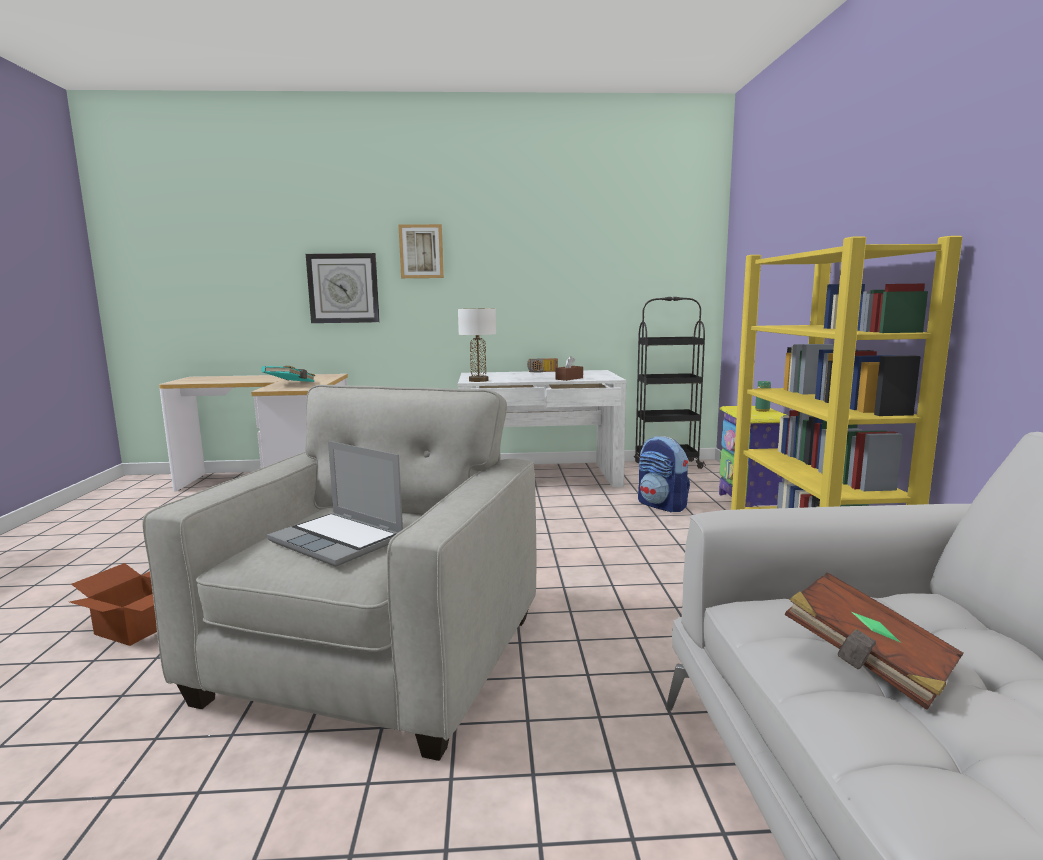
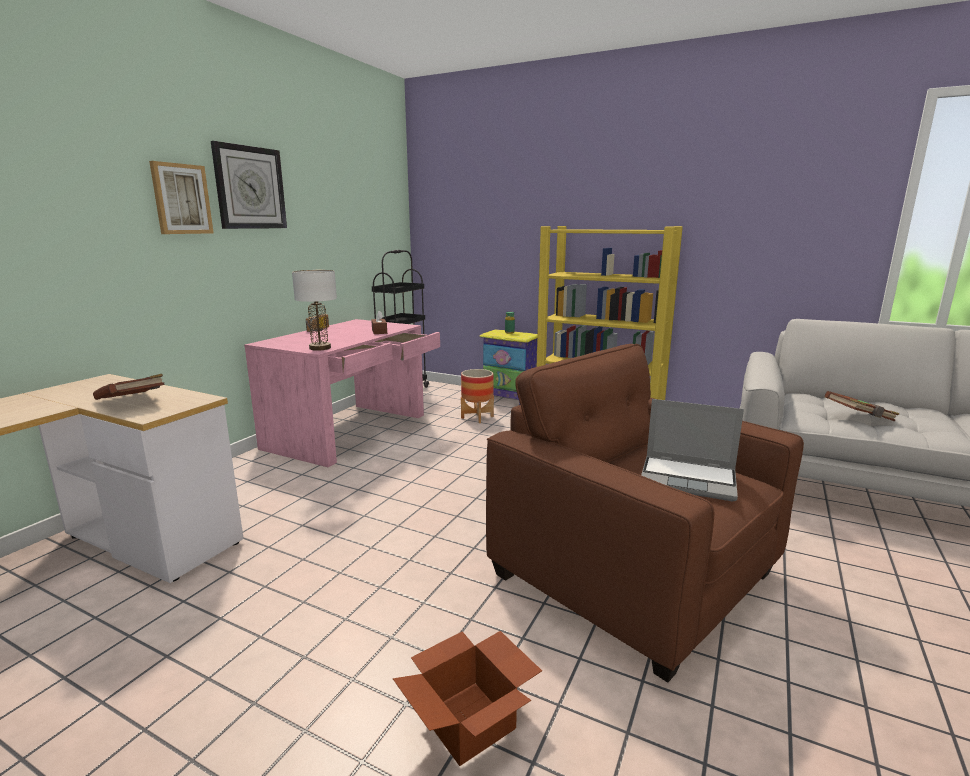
camera: 60 degrees left, 5 degrees up
grey armchair [142,385,536,761] -> brown armchair [486,344,804,682]
turquoise book [262,366,316,382] -> brown book [93,374,165,400]
laptop [267,441,403,567] -> laptop turned 45 degrees clockwise [641,399,744,502]
wall clock [306,253,380,323] -> wall clock moved to [211,141,287,229]
white desk [458,370,626,487] -> pink desk [244,319,440,467]
backpack [638,436,690,513] -> planter [461,369,494,423]

